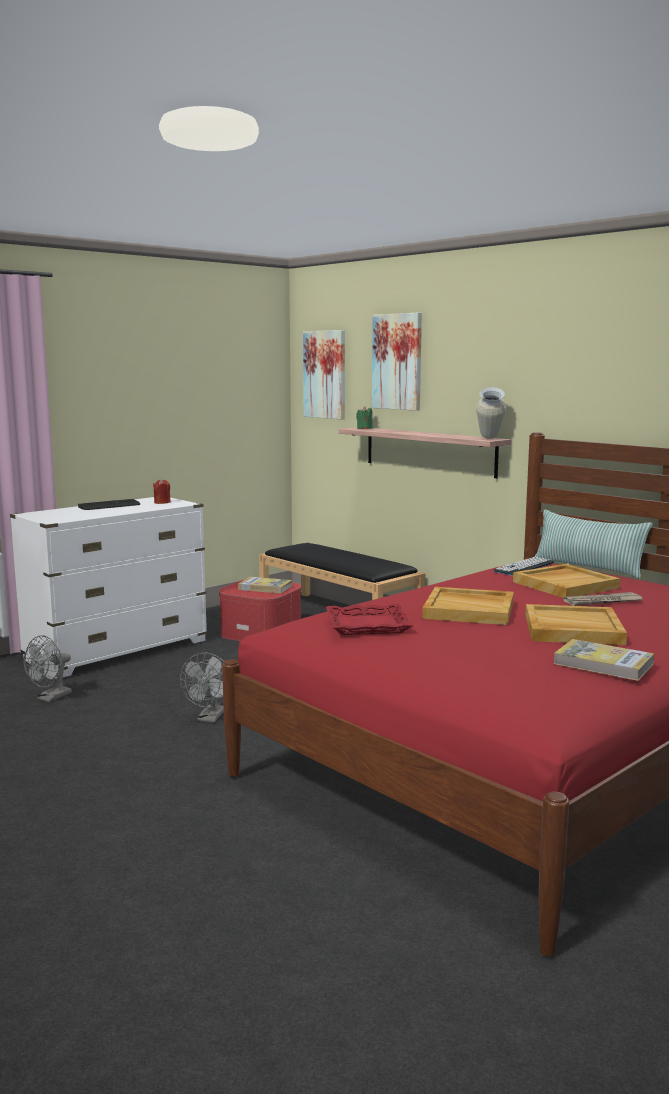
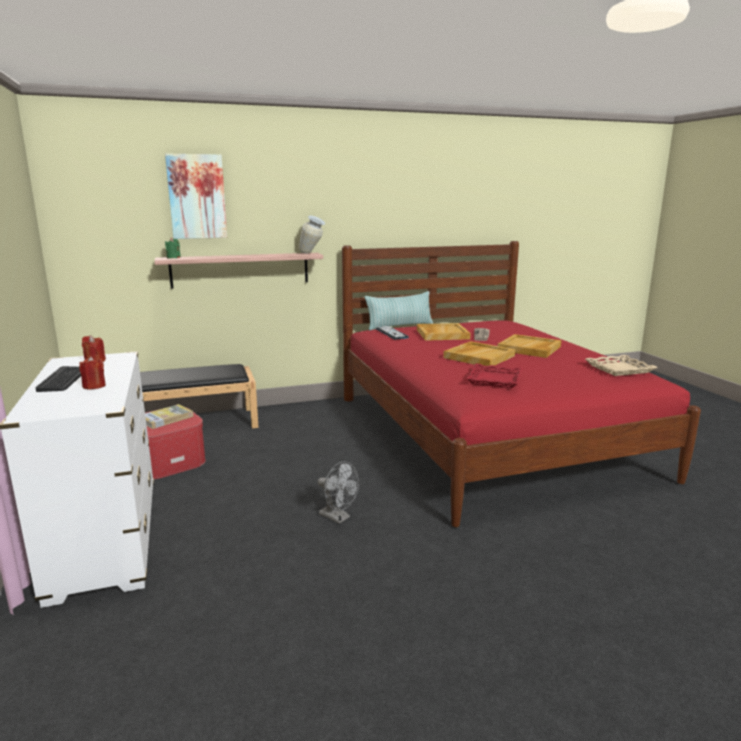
camera: 65 degrees left, 5 degrees up
grey fan [24,635,72,702] -> none
picture [303,330,345,419] -> none
book [554,639,654,681] -> none
none -> red candle [79,356,106,390]
none -> beige tray [585,355,658,376]

